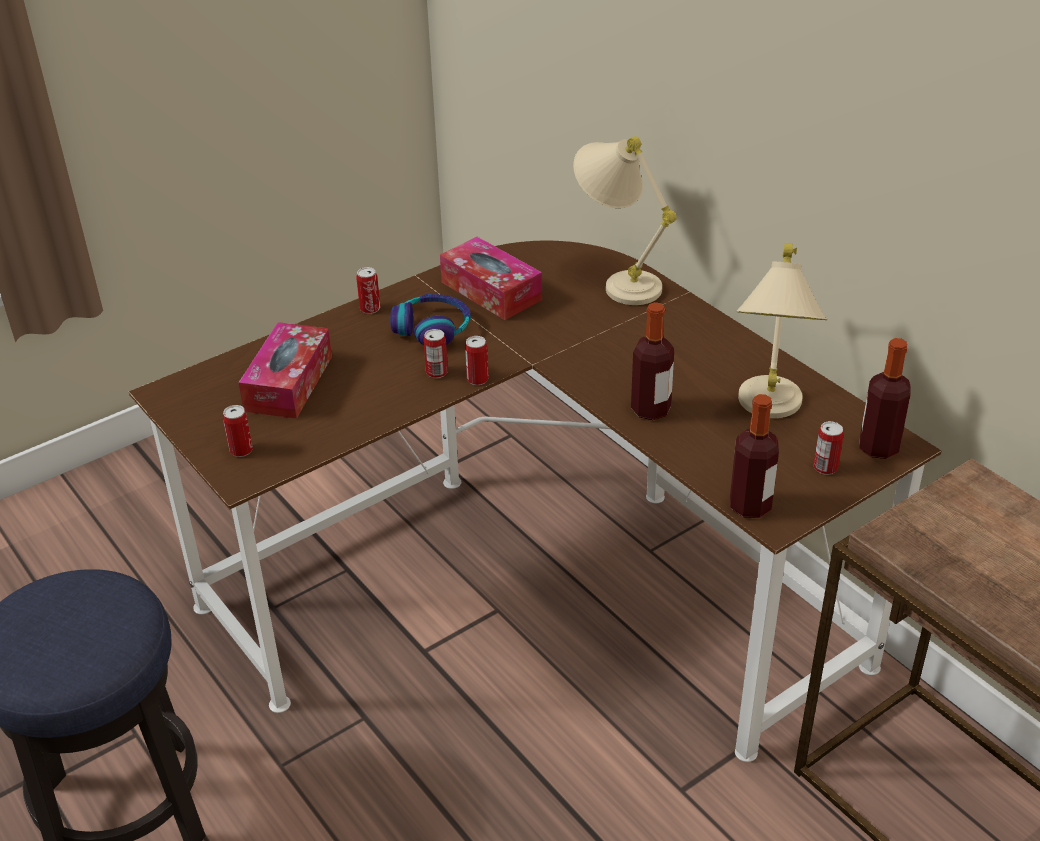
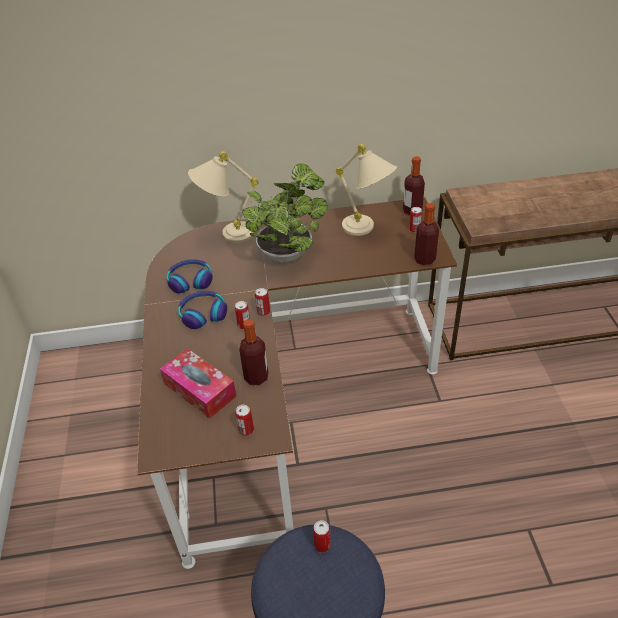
camera: 60 degrees left, 5 degrees up
can [356,267,380,314] -> can moved to [313,520,331,553]
tissue box [440,237,542,320] -> headphones [167,259,213,294]
bottle [631,302,674,420] -> bottle moved to [239,319,268,385]
none -> potted plant [242,164,328,264]

